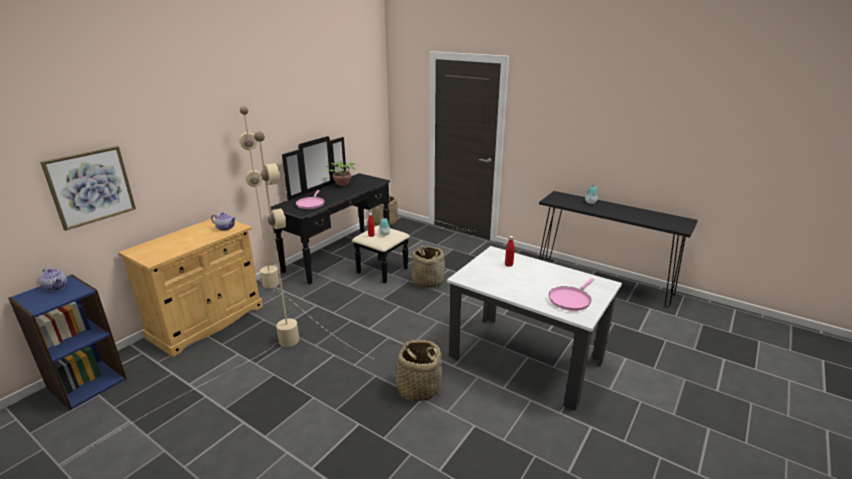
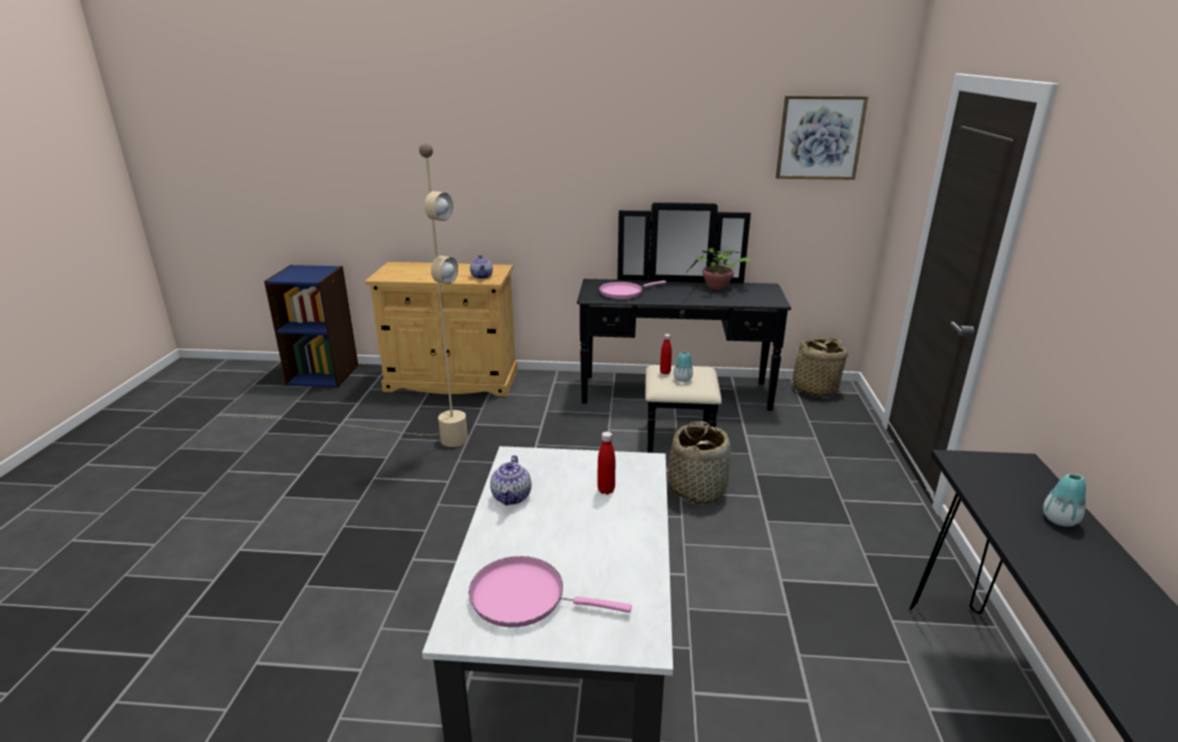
camera: 60 degrees right, 0 degrees up
picture [40,146,136,231] -> picture moved to [776,96,868,180]
teapot [40,269,67,291] -> teapot moved to [490,455,531,505]
beige floor lamp [239,106,373,359] -> none
basket [391,340,444,401] -> none

